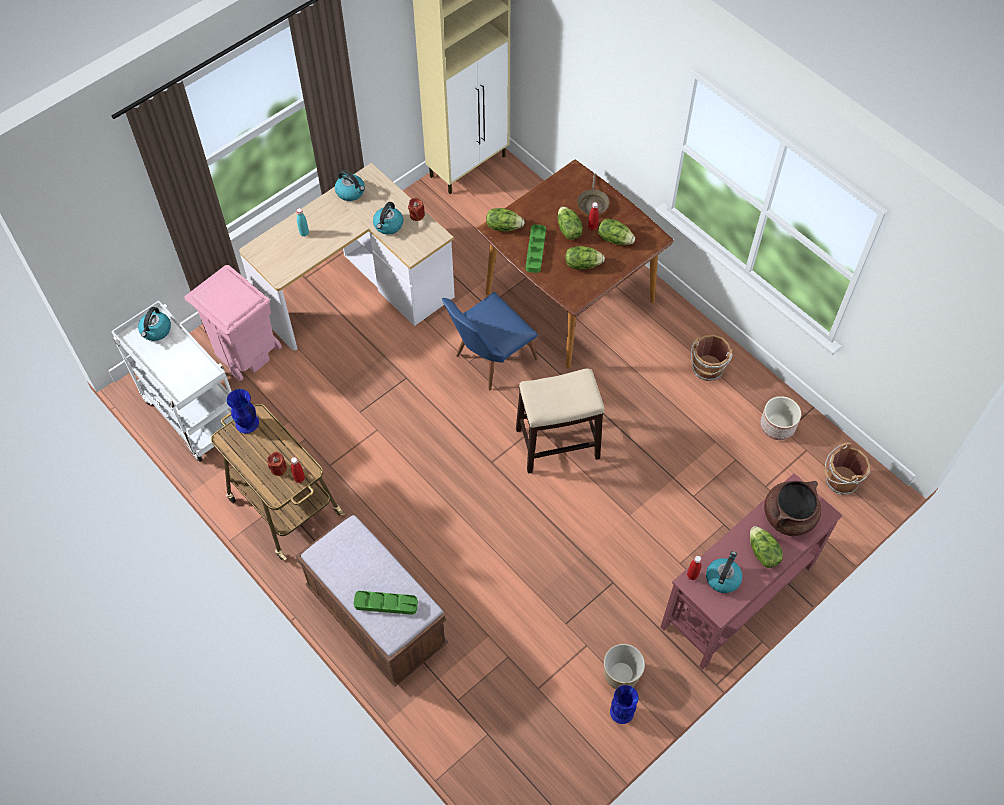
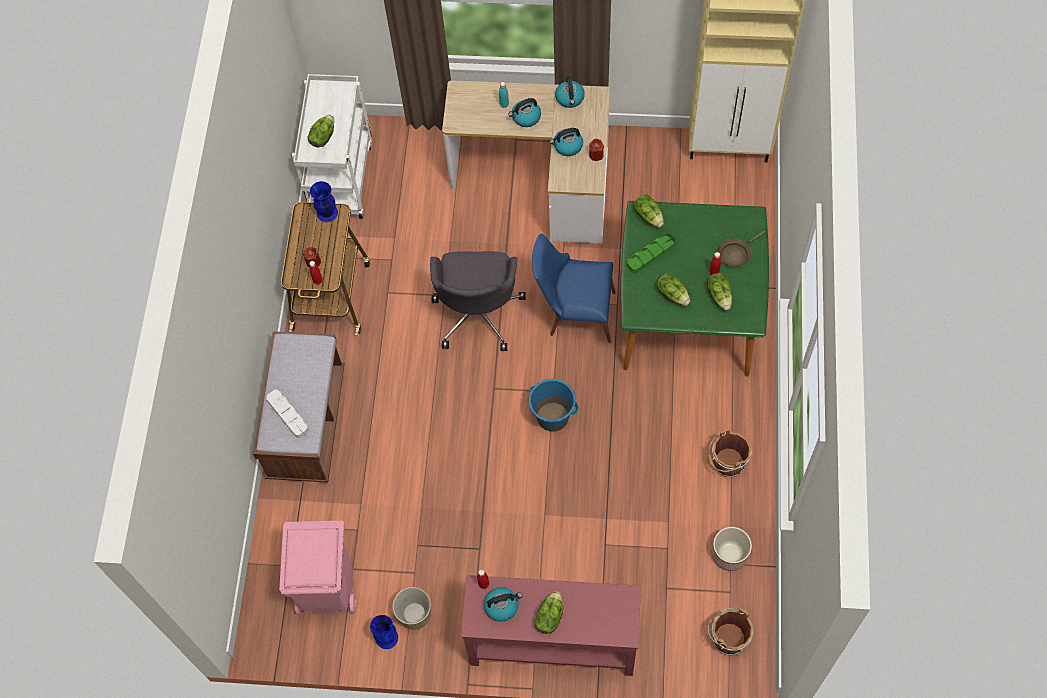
camera: 50 degrees right, 5 degrees up
kettle [138,307,171,341] -> kettle moved to [508,98,541,127]
pink trash can [184,265,282,381] -> pink trash can moved to [279,521,356,615]
green tray [354,591,418,615] -> white tray [266,389,309,438]
brown dining table [476,160,674,369] -> green dining table [621,201,769,376]
stool [516,368,605,474] -> blue bucket [529,379,579,432]
lettuce [558,206,583,240] -> lettuce moved to [307,115,334,148]
brown cooking pot [764,481,821,536] -> none
none -> grey office chair [430,251,526,351]

